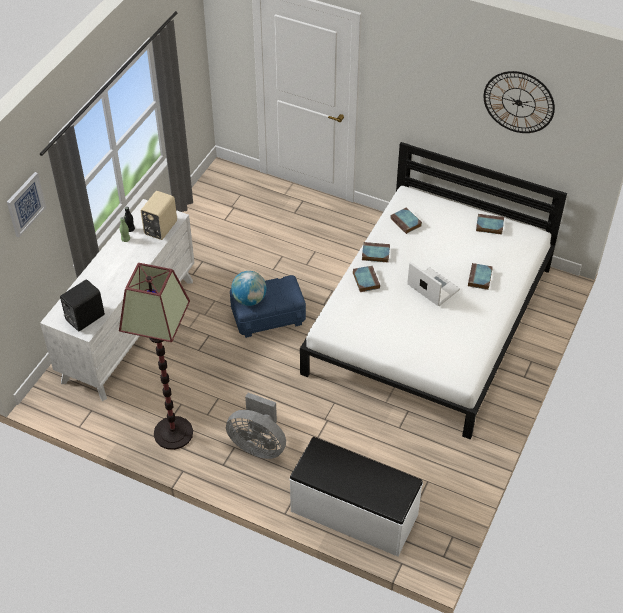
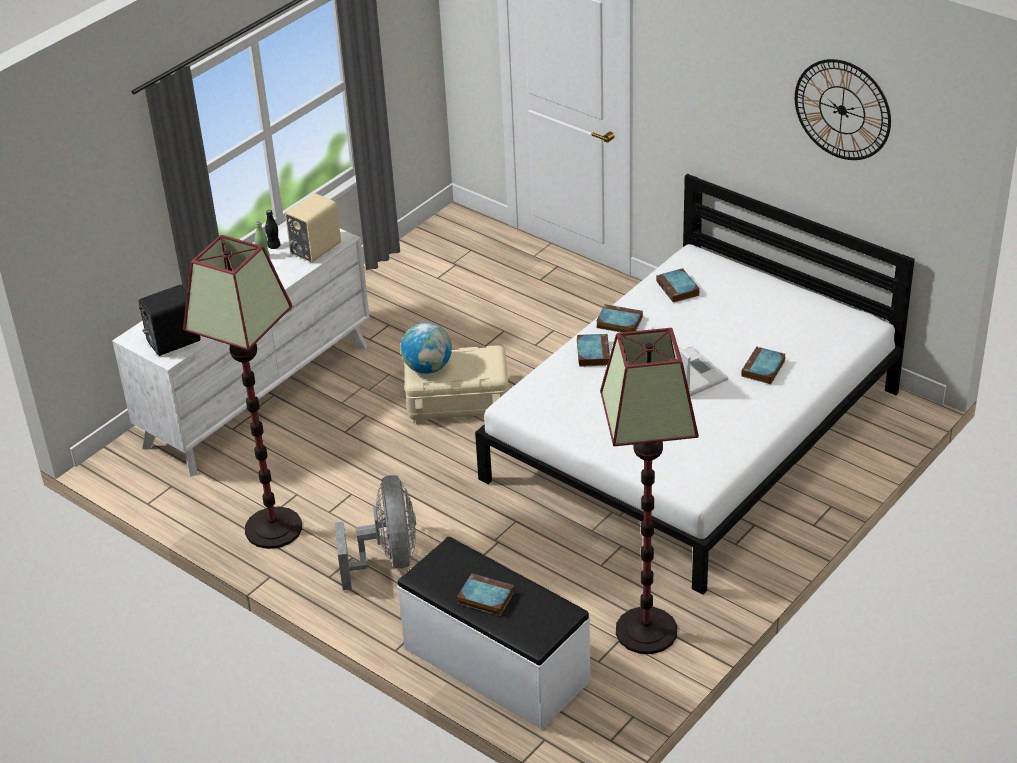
camera: 15 degrees right, 10 degrees down
picture [7,172,46,237] -> none
grey fan [226,393,286,459] -> grey fan turned 135 degrees counterclockwise [334,475,416,590]
blue storage box [230,275,306,338] -> beige storage box [405,345,509,425]
book [476,214,504,235] -> book moved to [457,573,515,616]
none -> floor lamp [600,328,699,654]

